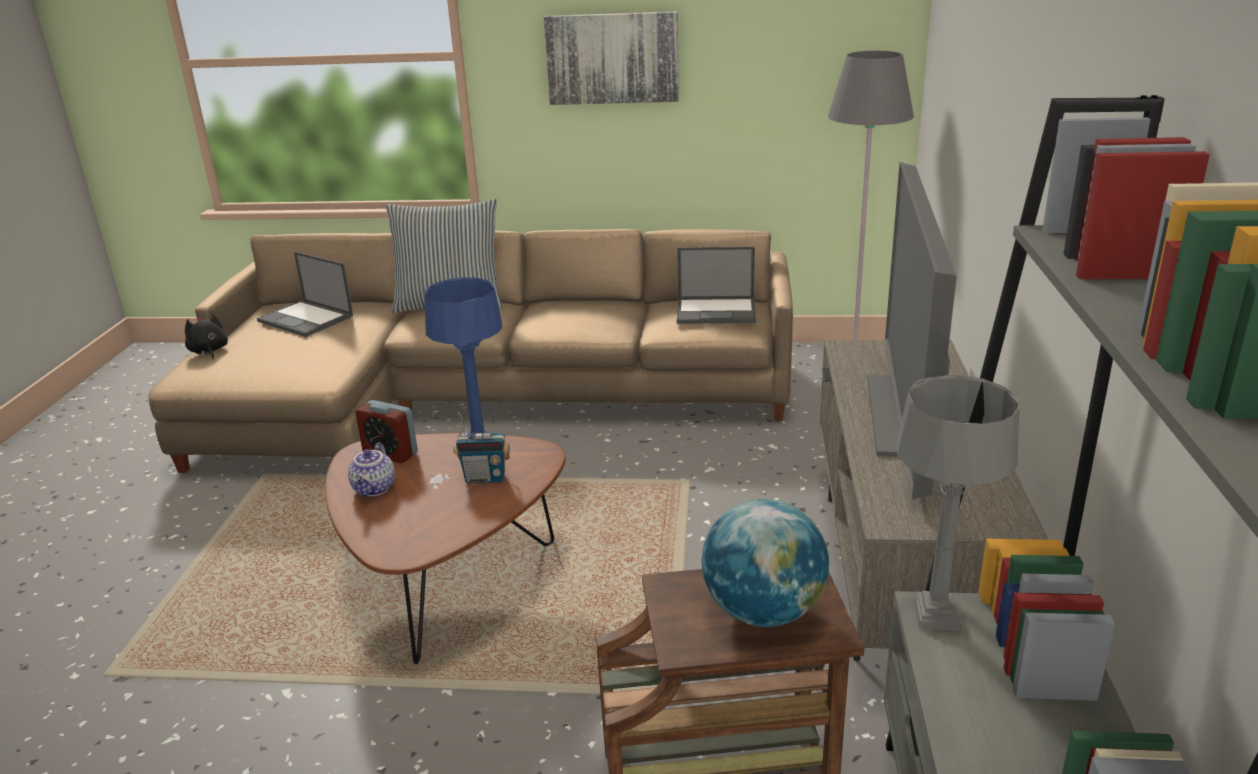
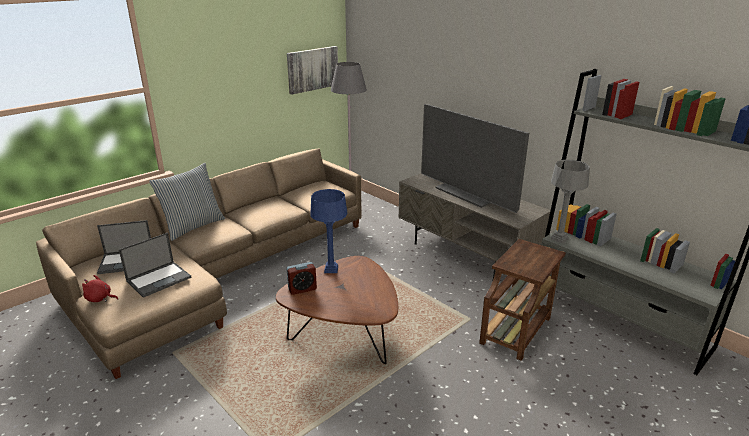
camera: 50 degrees left, 0 degrees up
black plush toy [185,314,228,360] -> red plush toy [82,275,118,302]
teapot [348,442,395,496] -> none
radio [453,412,510,483] -> none
picture [543,11,679,105] -> picture moved to [287,46,338,95]
laptop [677,246,756,324] -> laptop moved to [119,232,192,298]
globe [702,499,829,627] -> none

